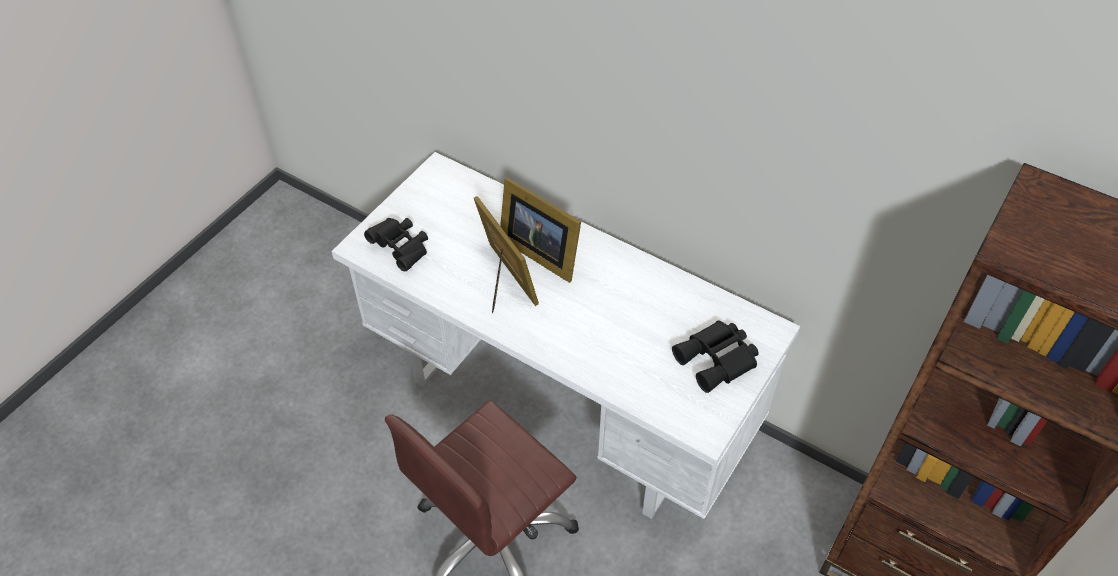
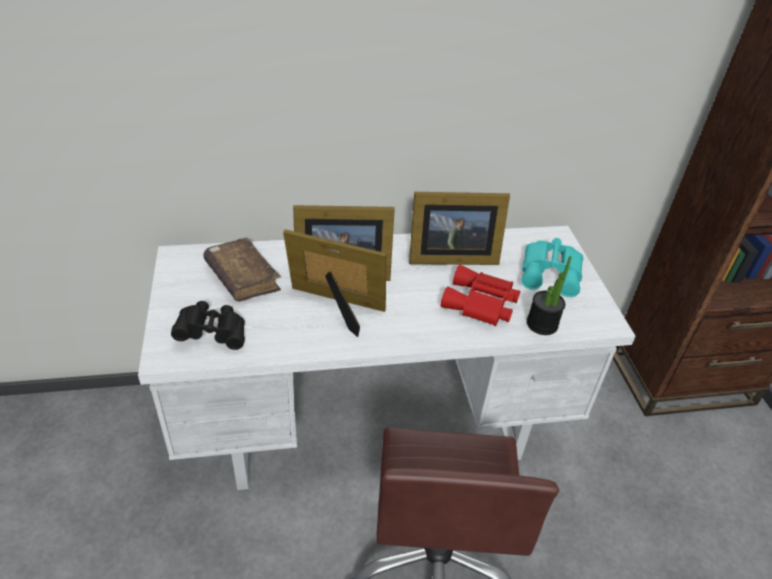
camera: 45 degrees left, 10 degrees down
black binoculars [672,320,758,393] -> turquoise binoculars [521,238,583,297]
none -> brown book [203,237,281,302]
none -> picture frame [409,192,510,265]
none -> red binoculars [441,265,520,326]
none -> potted plant [527,256,572,335]

